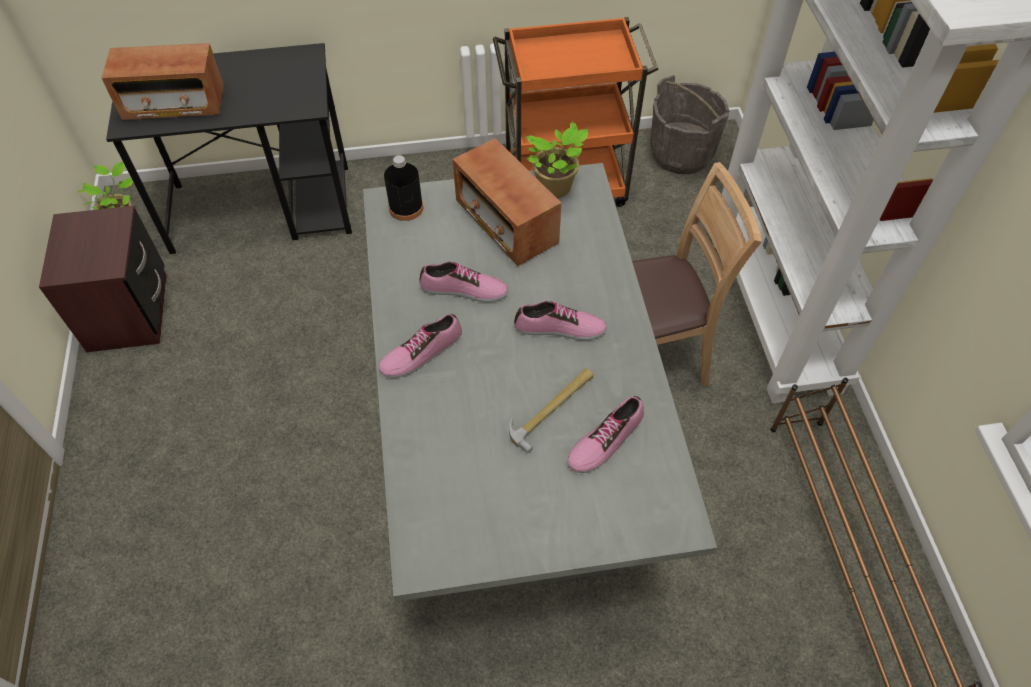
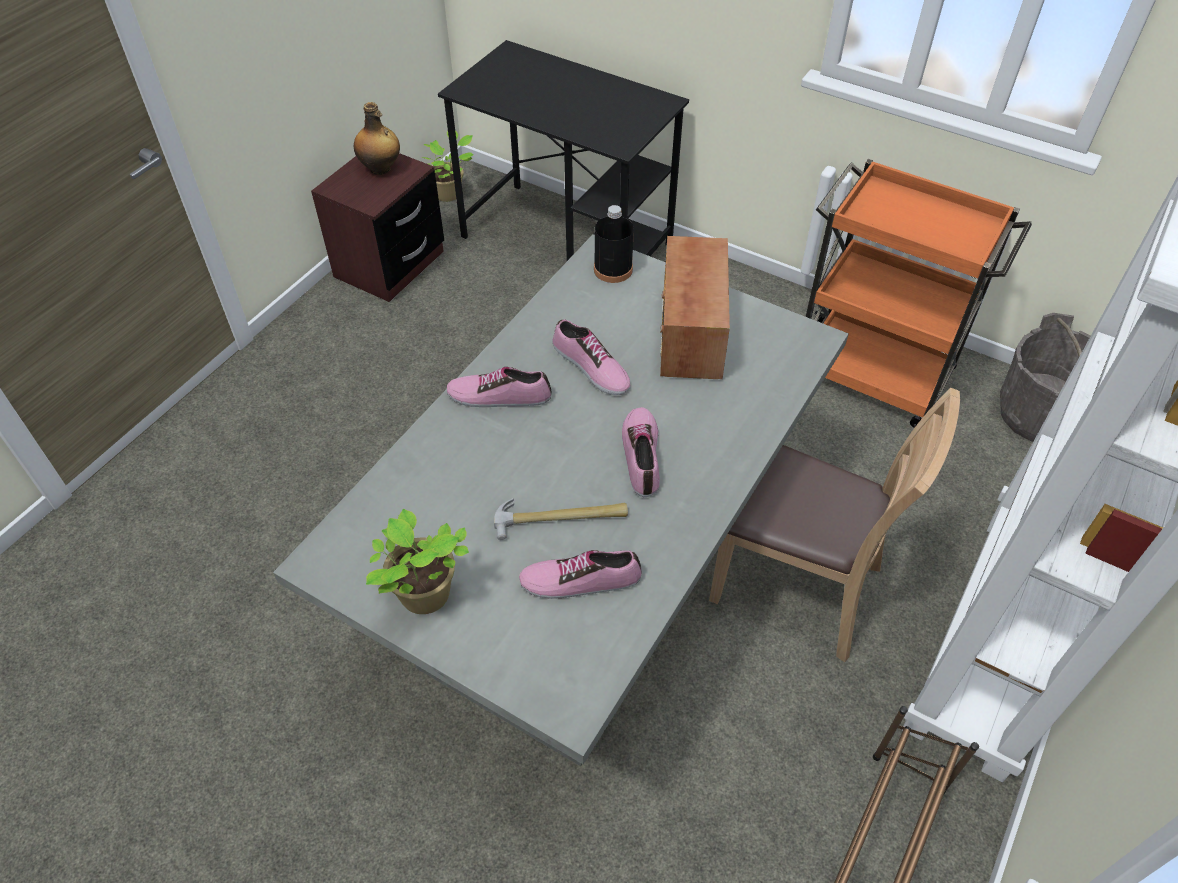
camera: 40 degrees right, 5 degrees down
radio [102,43,224,120] -> none
shoe [514,301,607,340] -> shoe turned 135 degrees counterclockwise [622,407,660,497]
potted plant [526,122,588,198] -> potted plant moved to [366,509,469,614]
none -> bottle [354,102,400,175]

